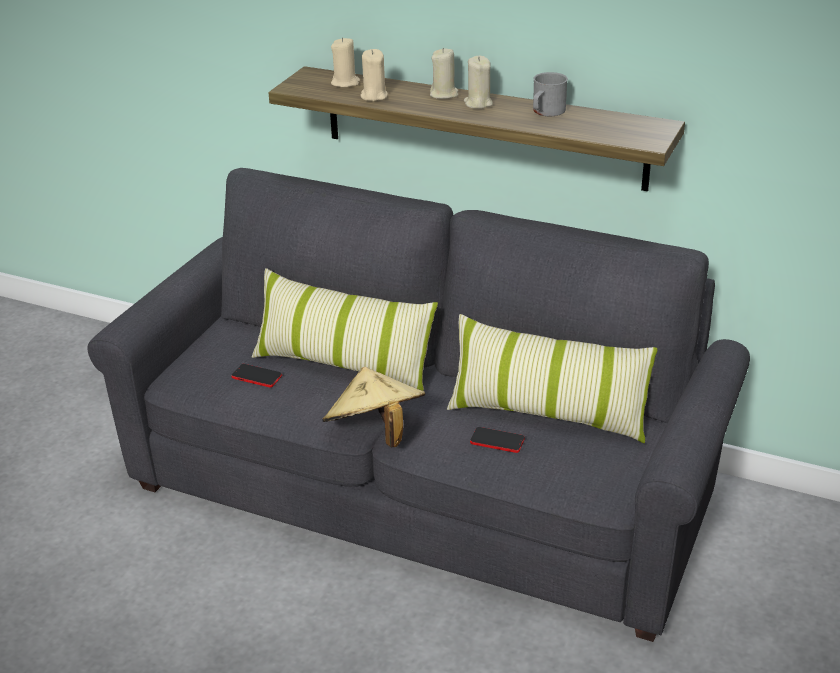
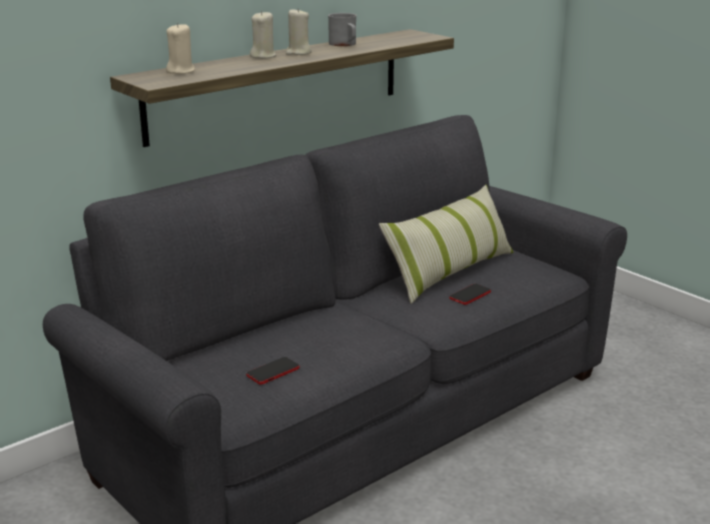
camera: 65 degrees left, 10 degrees down
pillow [252,268,438,391] -> none
beige hat [322,367,425,447] -> none
beige candle [361,49,388,101] -> none

